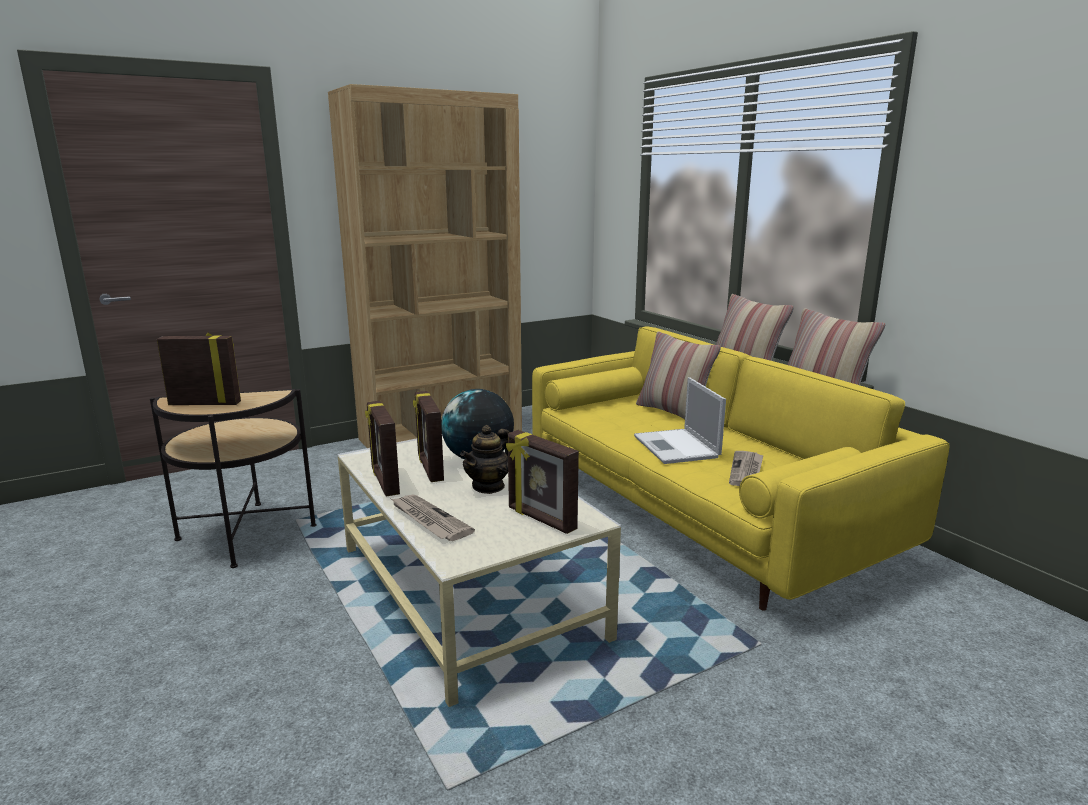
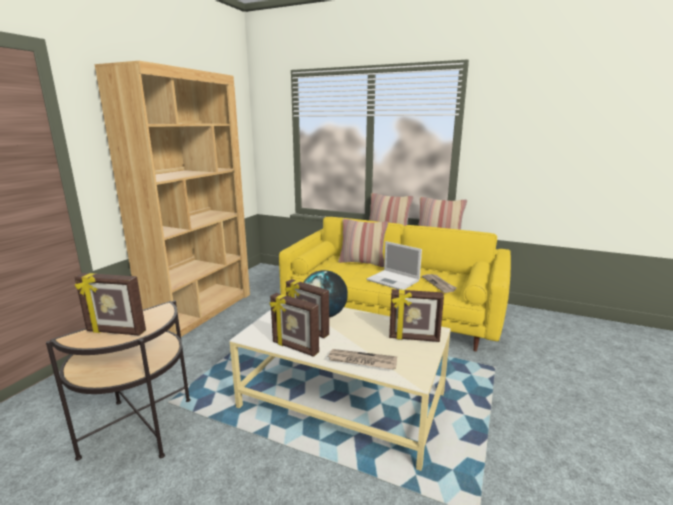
camera: 35 degrees left, 0 degrees up
picture frame [157,333,241,405] -> picture frame turned 135 degrees counterclockwise [75,273,146,336]
teapot [460,425,510,494] -> none

